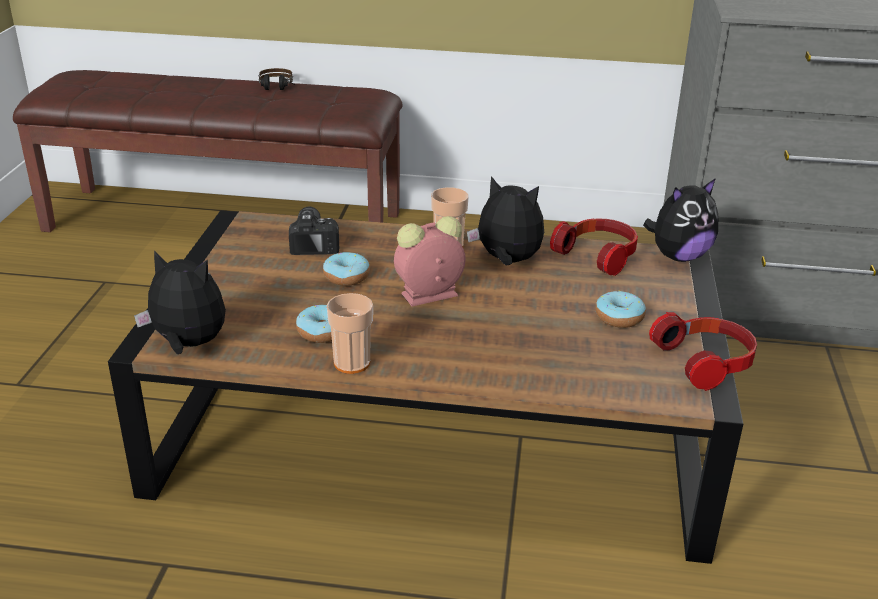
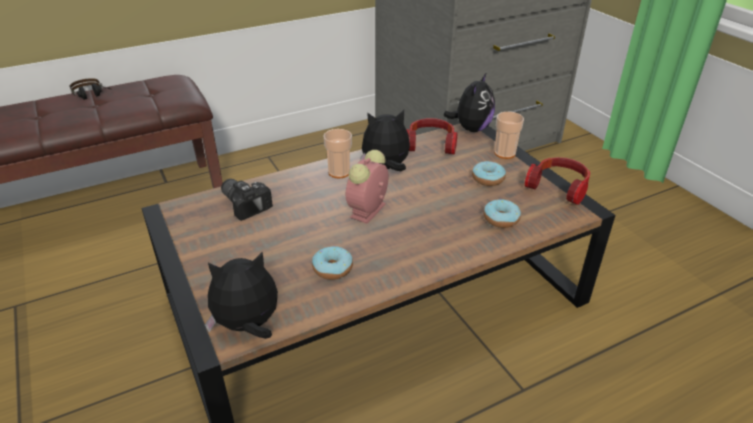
camera: 35 degrees left, 5 degrees up
donut [323,252,370,286] -> donut moved to [484,199,521,228]
cup [327,293,373,374] -> cup moved to [494,112,524,159]

